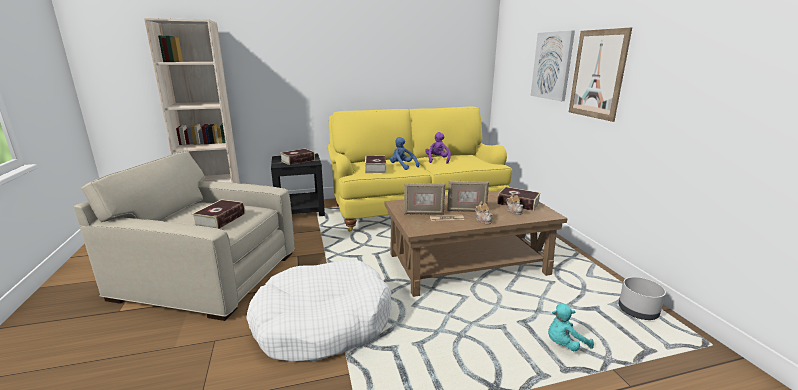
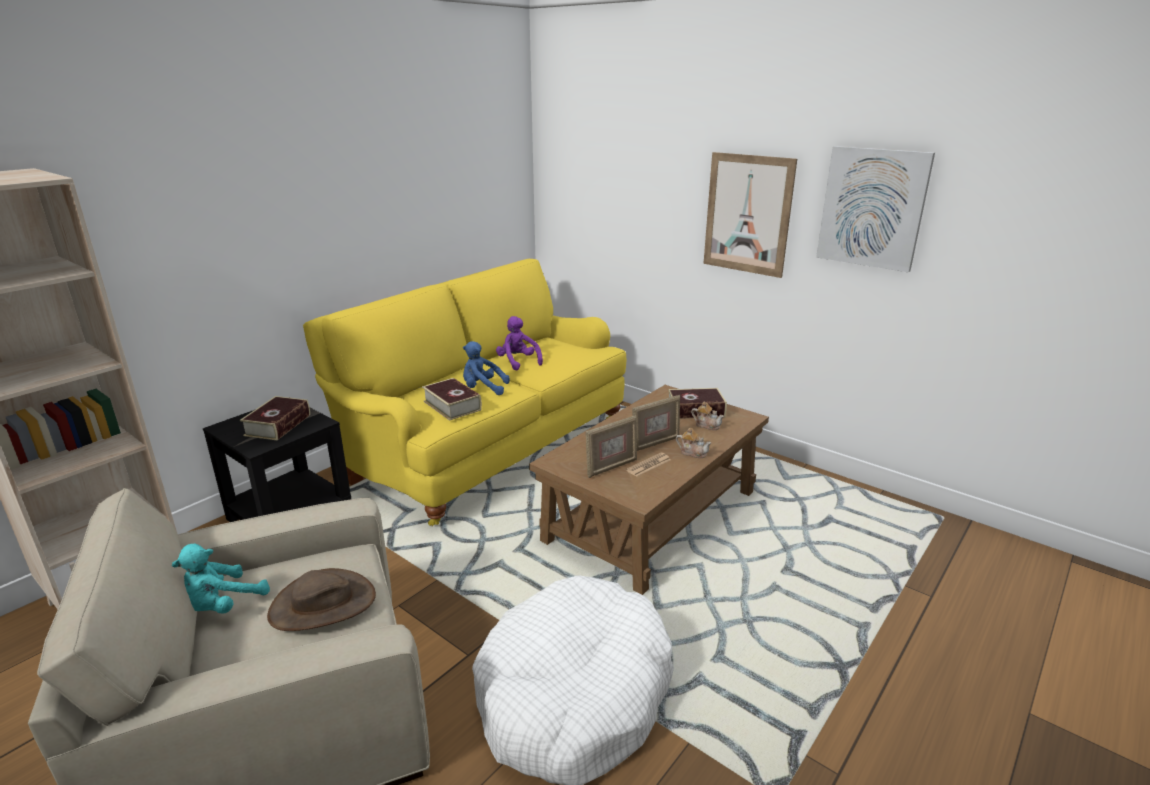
camera: 35 degrees left, 5 degrees up
book [192,199,245,229] -> brown hat [267,568,376,631]
picture [531,30,575,101] -> picture moved to [816,146,935,272]
turquoise plush toy [548,303,594,351] -> turquoise plush toy moved to [172,543,270,613]
grey planter [619,277,666,320] -> none

